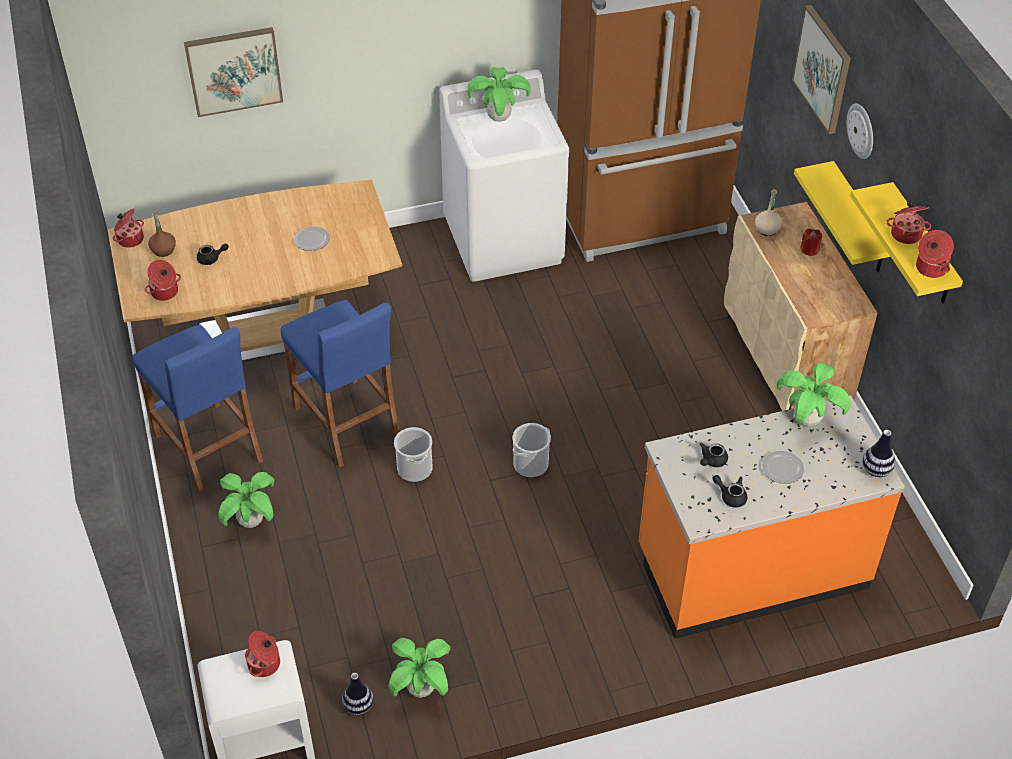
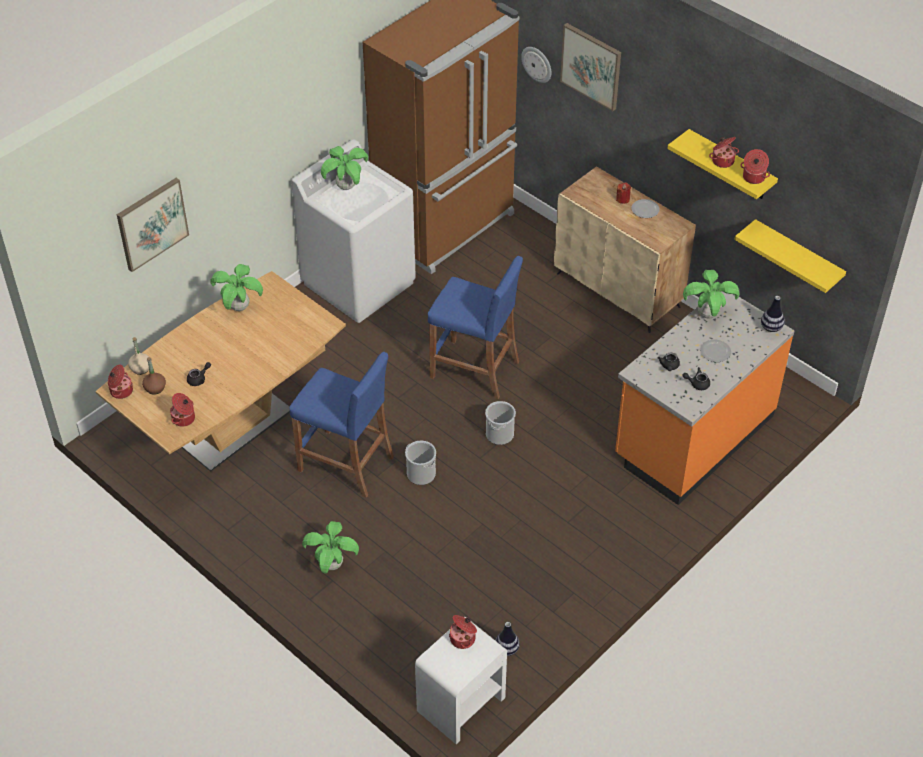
camera: 30 degrees left, 0 degrees up
blue stool [133,325,263,495] -> blue stool moved to [428,256,523,399]
plate [294,226,330,251] -> plate moved to [631,199,660,218]
potted plant [389,638,450,698] -> potted plant moved to [210,264,263,311]
beige bottle [755,189,782,236] -> beige bottle moved to [128,337,149,375]
yellow shelf [794,161,891,272] -> yellow shelf moved to [734,219,846,293]
wall clock [847,103,873,159] -> wall clock moved to [521,47,551,83]

